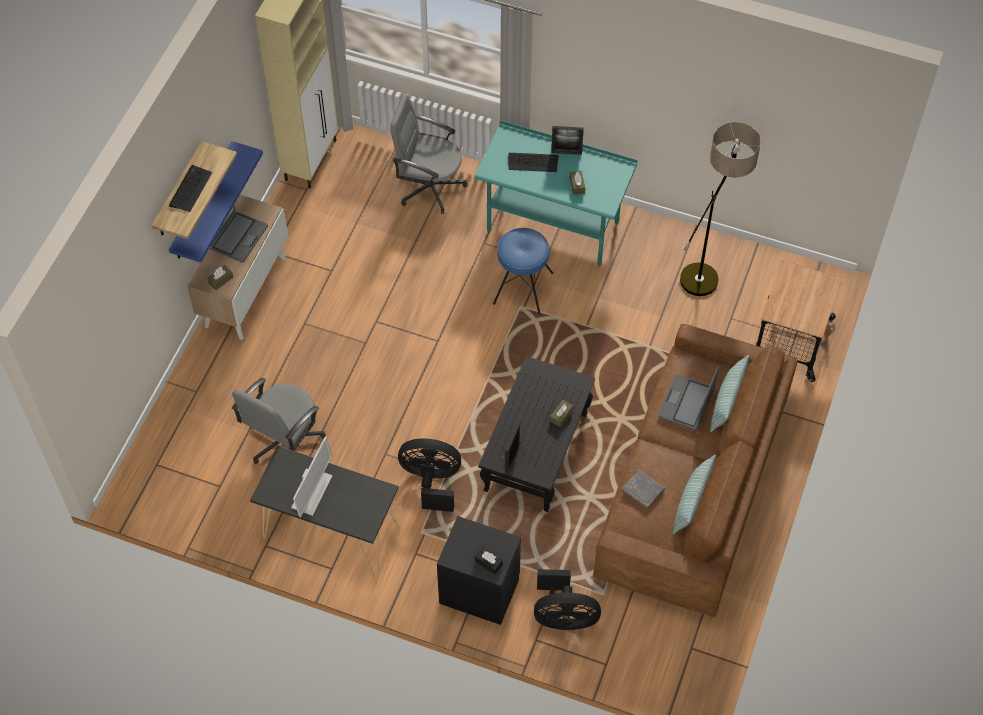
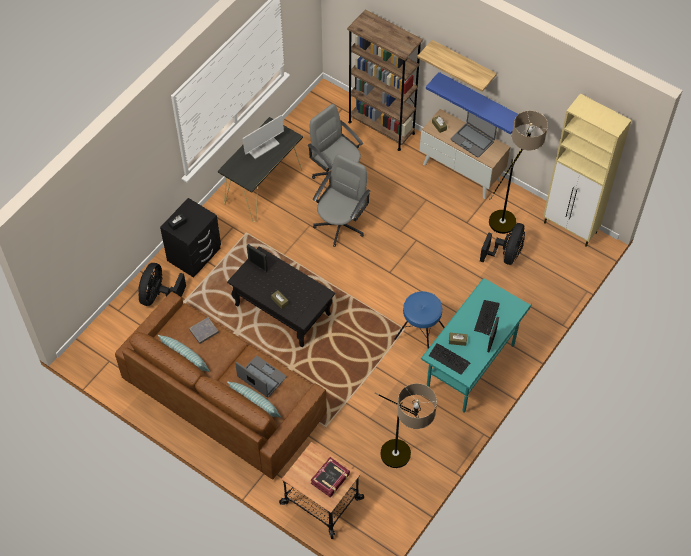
camera: 105 degrees right, 0 degrees up
keyboard [169,165,212,212] -> keyboard moved to [429,343,470,375]
monitor [291,436,333,517] -> monitor turned 75 degrees counterclockwise [242,115,284,159]
grey office chair [390,94,467,214] -> grey office chair moved to [313,154,370,247]
black fan [398,438,461,512] -> black fan moved to [480,223,525,265]
none -> book [310,457,350,498]
none -> brown bookcase [347,9,423,151]
none -> floor lamp [489,111,548,234]

